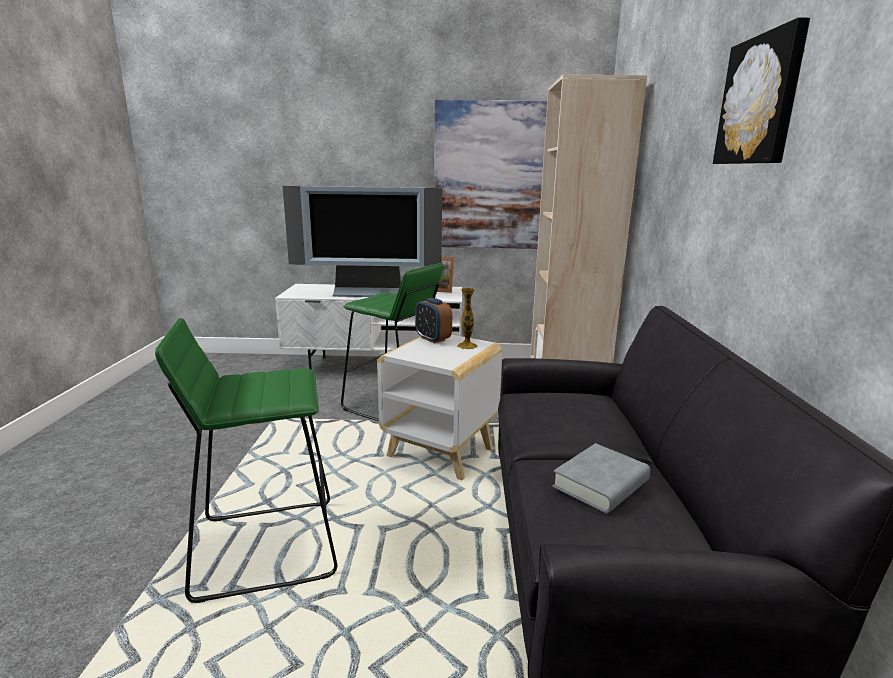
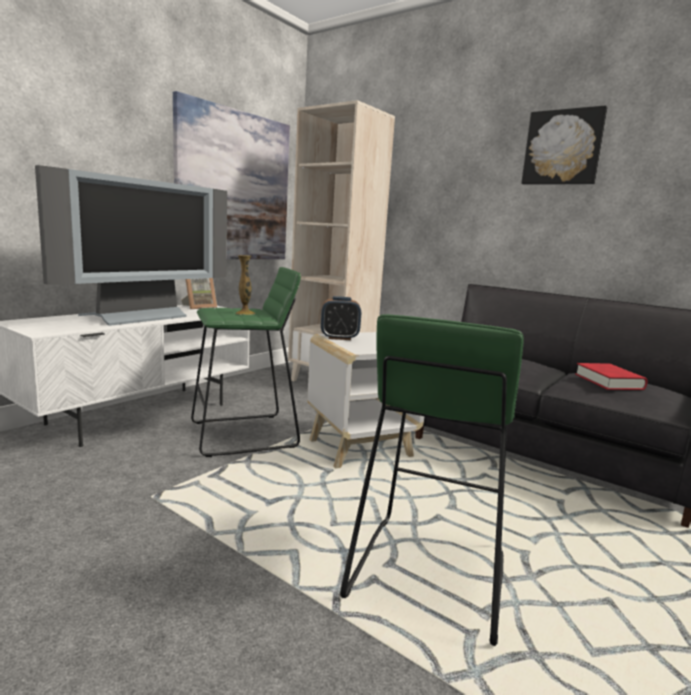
camera: 55 degrees left, 5 degrees down
vase [457,288,478,349] -> vase moved to [235,255,256,315]
grey book [552,443,650,514] -> red book [575,363,648,390]

